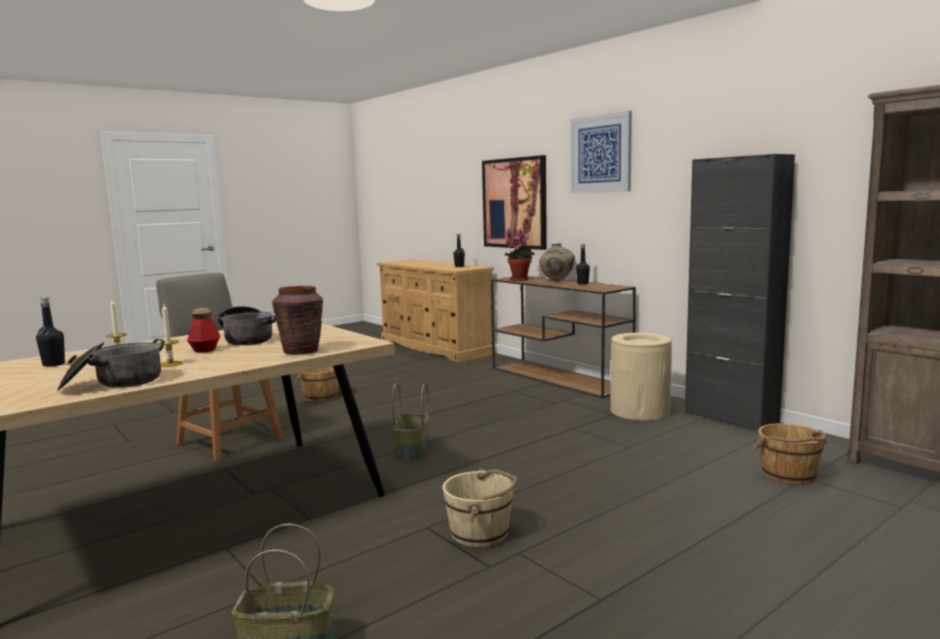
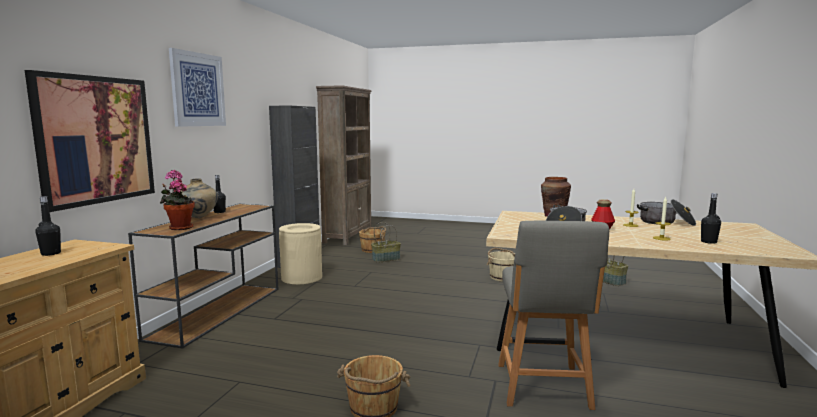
camera: 125 degrees left, 0 degrees up
basket [392,383,429,460] -> basket moved to [371,222,401,262]

